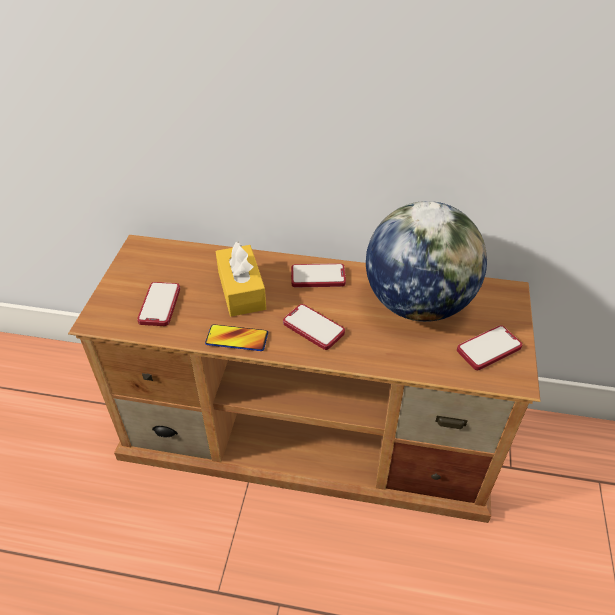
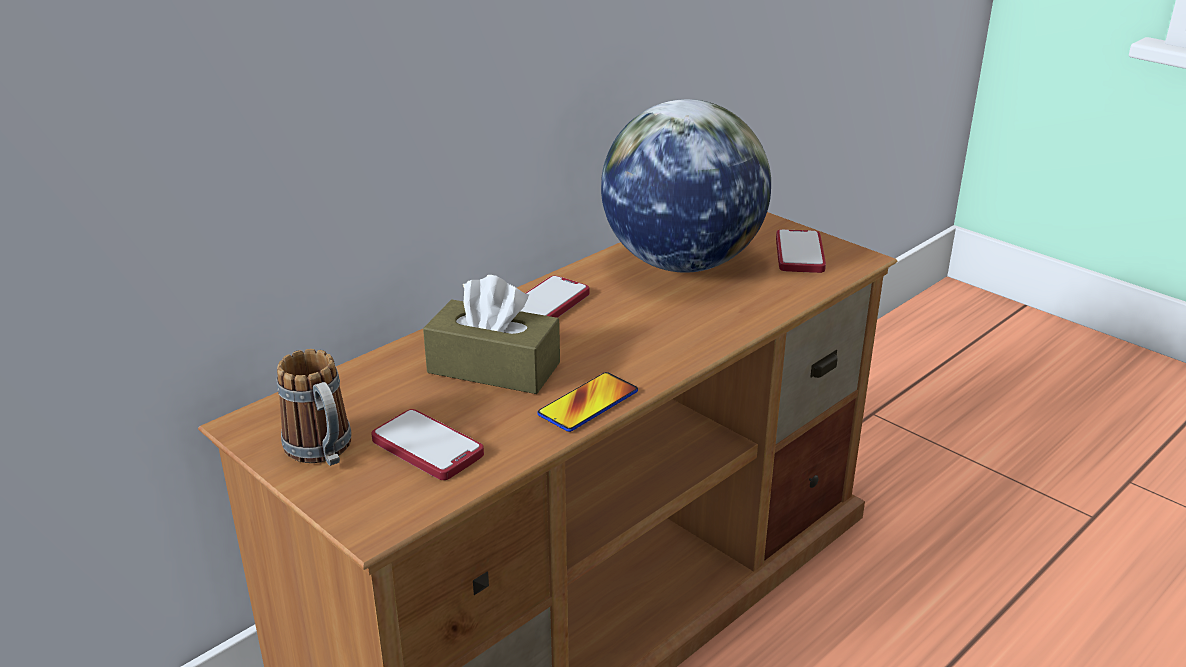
camera: 55 degrees left, 15 degrees down
yellow tissue box [216,241,266,317] -> brown tissue box [423,275,560,394]
phone [283,304,345,350] -> none
none -> mug [277,349,352,466]

